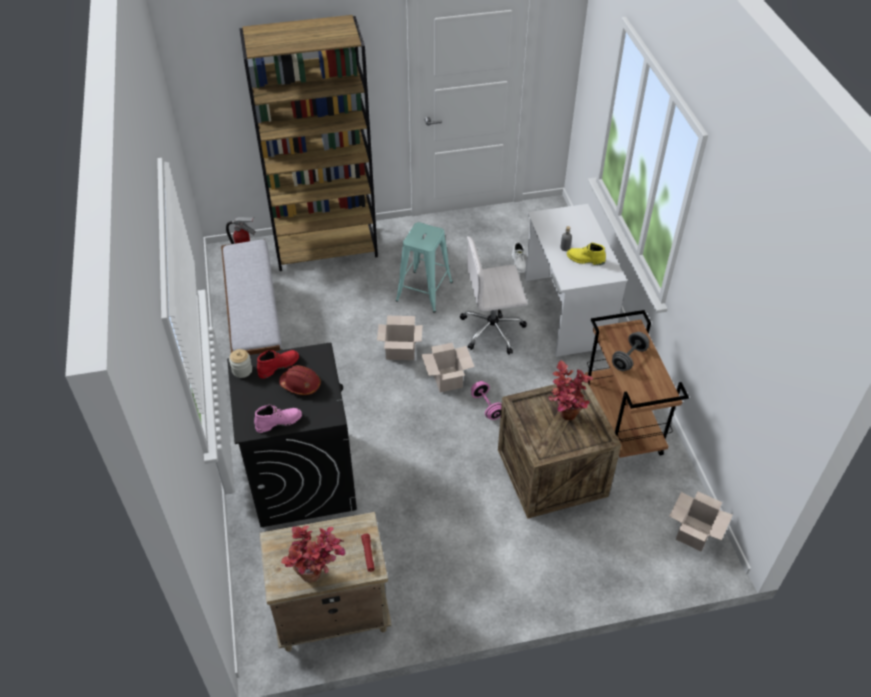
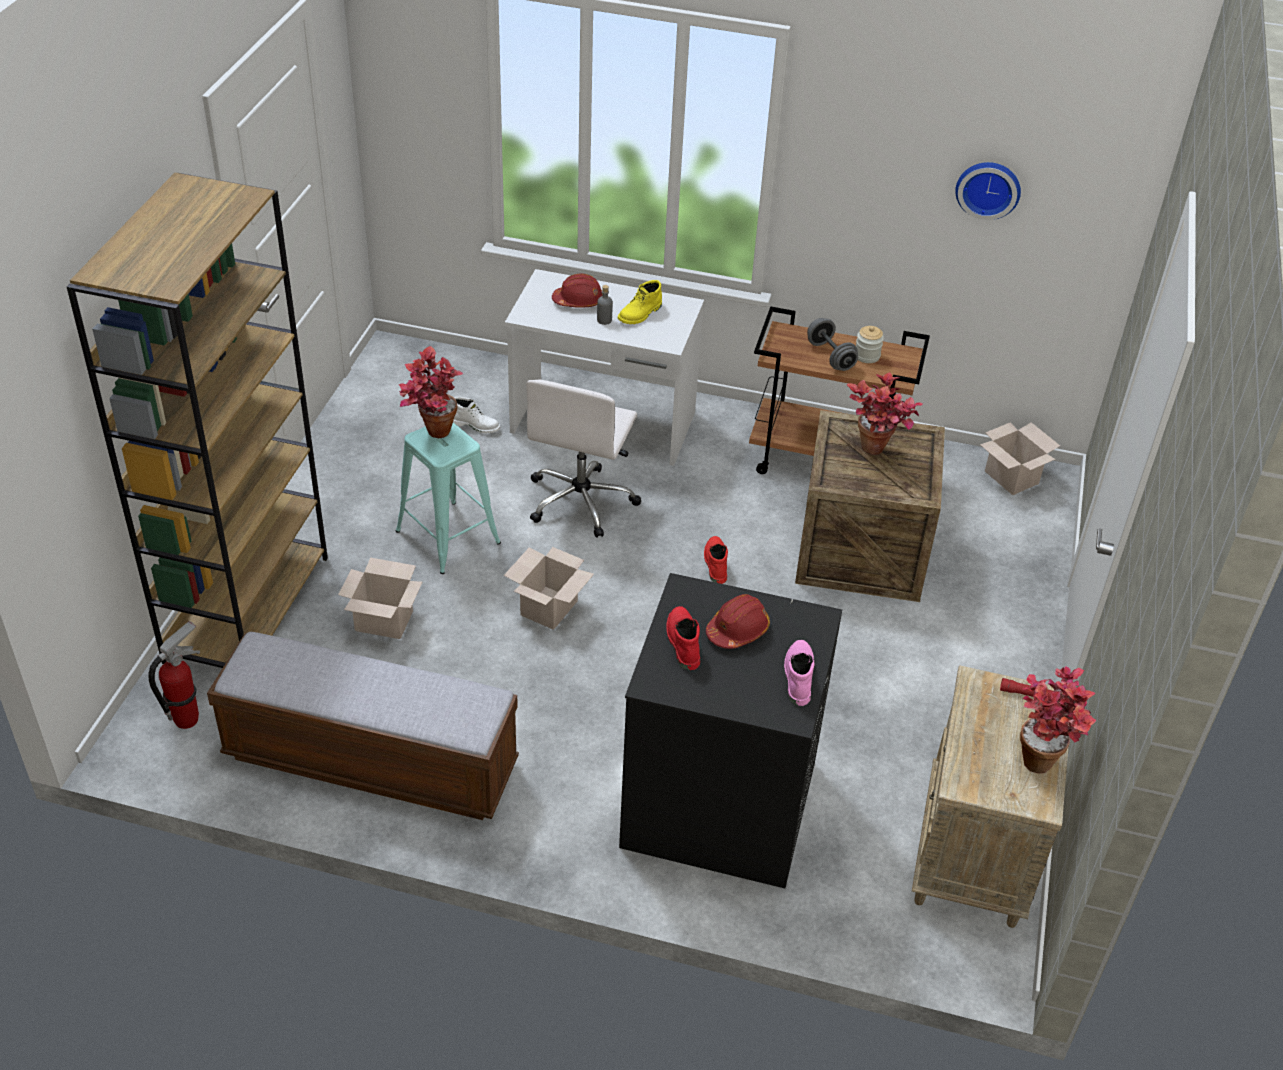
camera: 65 degrees left, 5 degrees down
jar [229,349,252,378] -> jar moved to [856,326,884,363]
cardboard box [421,343,474,392] -> cardboard box moved to [338,557,422,639]
pink dumbbell [471,381,502,420] -> red boot [704,536,728,584]
none -> potted plant [399,346,463,438]
none -> red hard hat [552,273,602,308]
none -> wall clock [955,162,1021,220]

